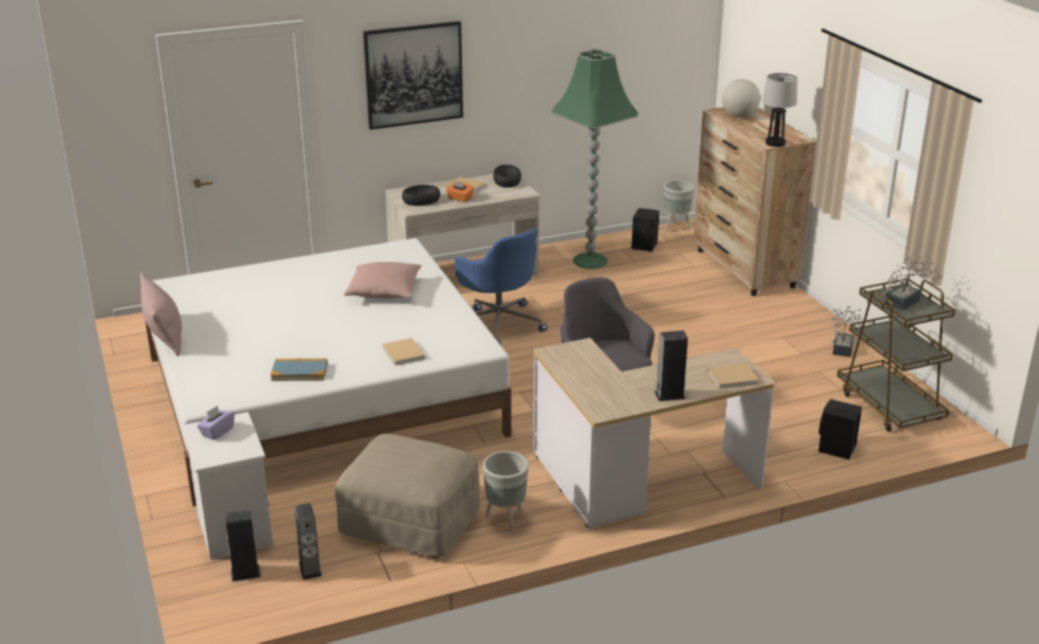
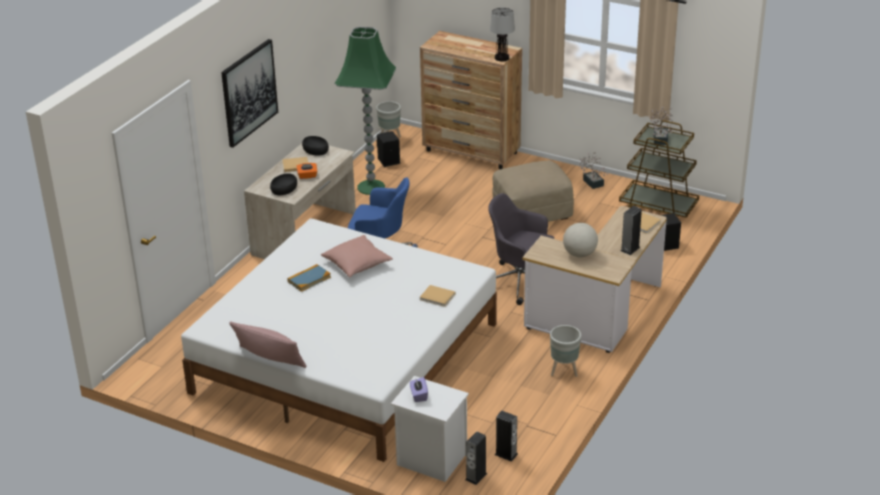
camera: 40 degrees left, 5 degrees up
book [270,358,328,381] -> book moved to [287,264,331,292]
beige ottoman [335,434,480,559] -> beige ottoman moved to [493,161,574,222]
globe [722,79,761,118] -> globe moved to [563,223,598,257]

